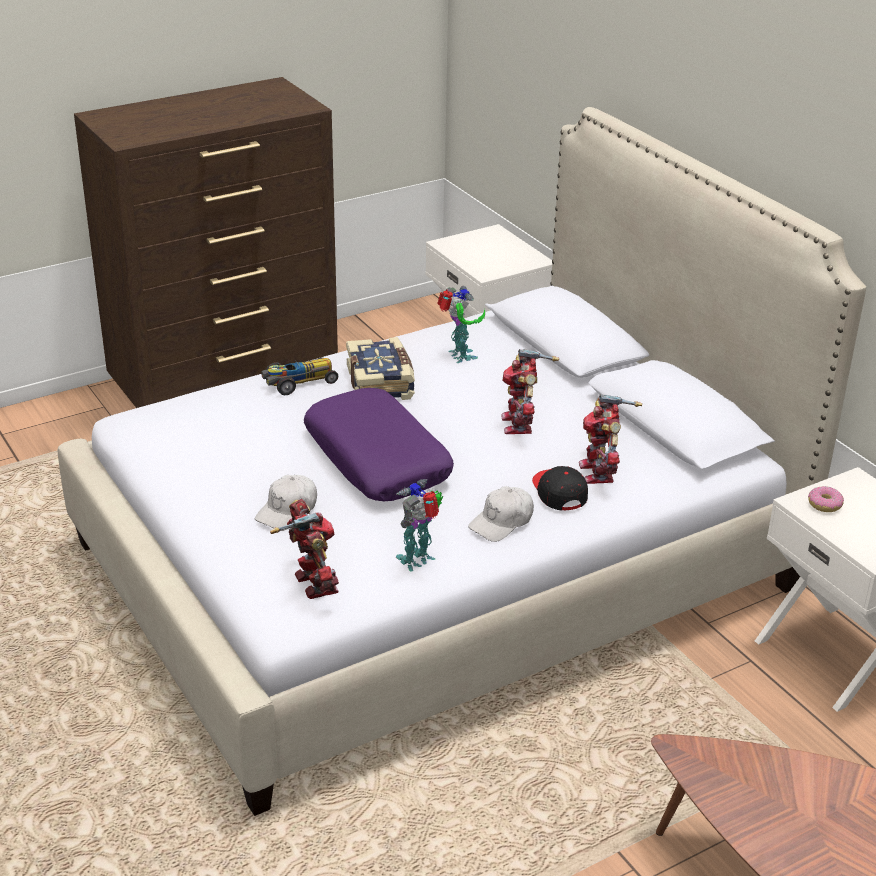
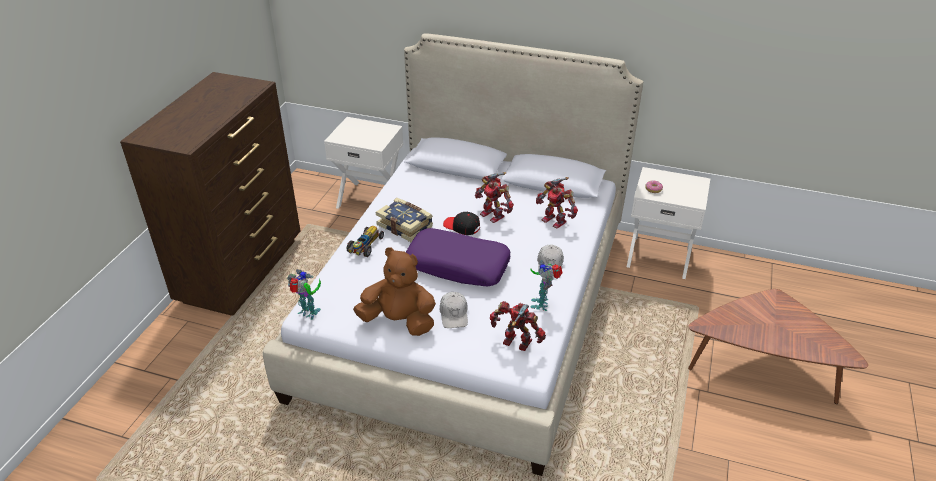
camera: 40 degrees left, 5 degrees up
toy robot [437,286,485,363] -> toy robot moved to [287,269,321,320]
black cap [532,466,588,511] -> black cap moved to [443,212,480,235]
none -> brown plush toy [353,247,436,336]

